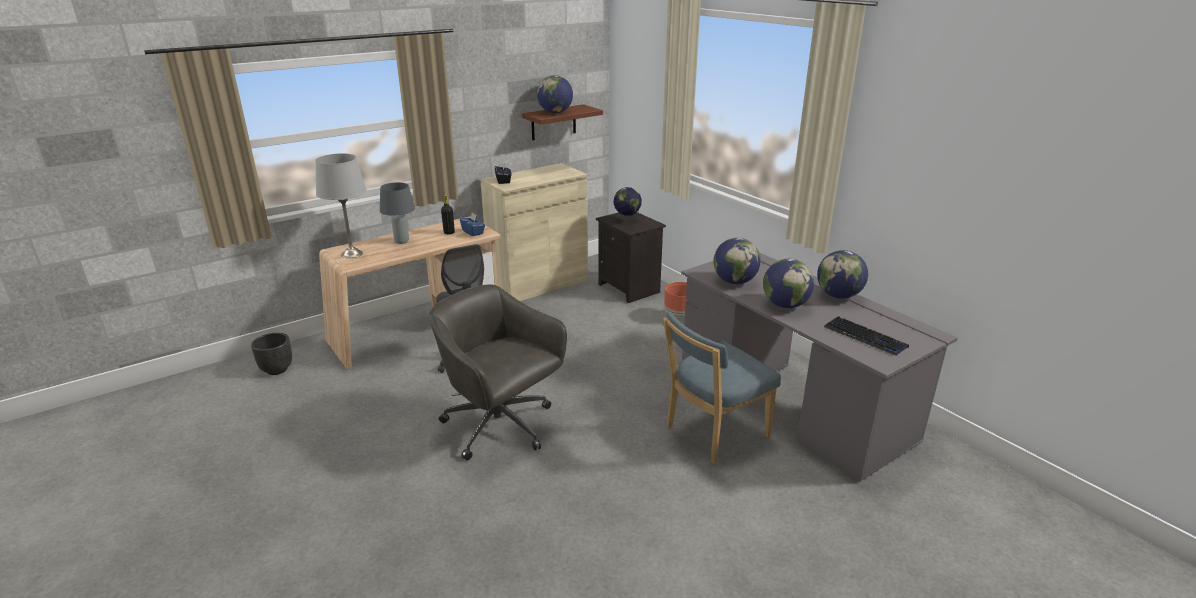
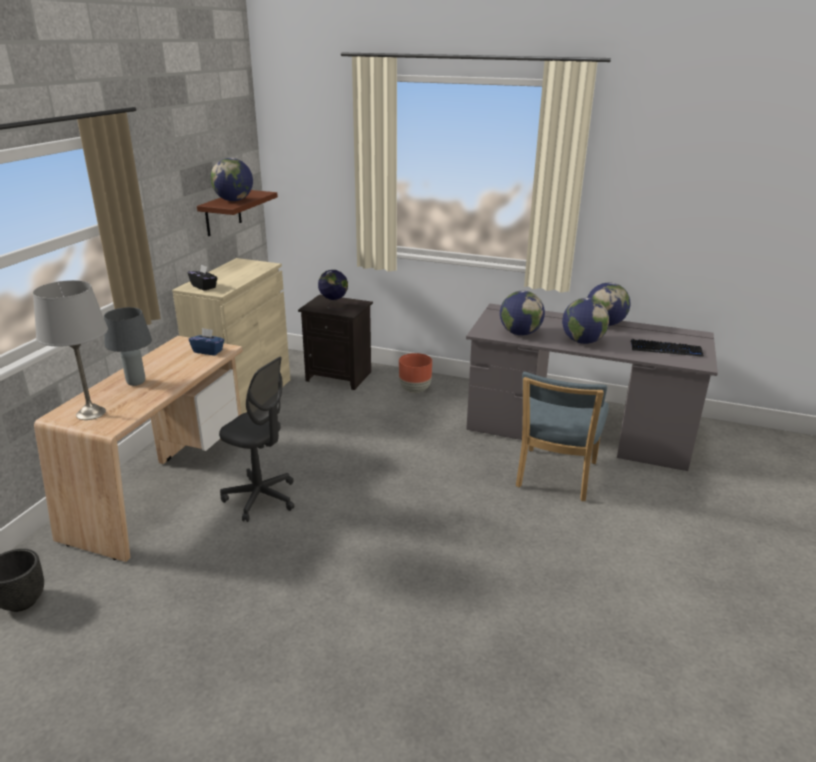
camera: 35 degrees left, 0 degrees up
grey office chair [429,284,567,460] -> none
black bottle [441,195,455,234] -> none

